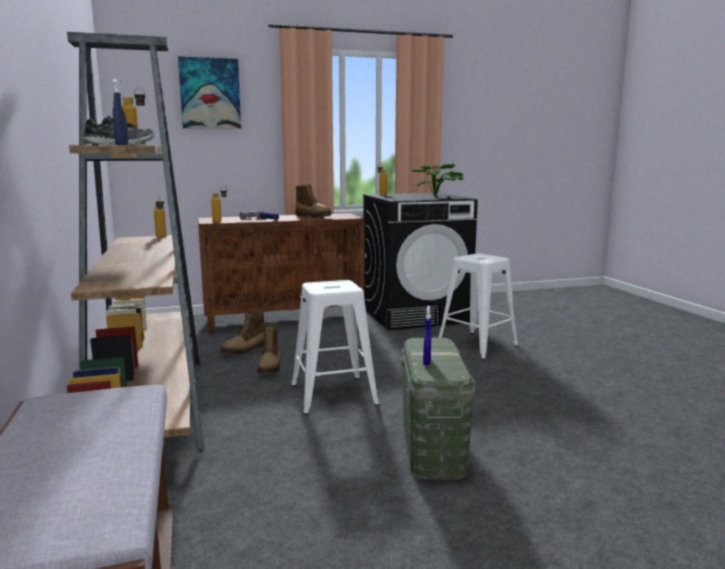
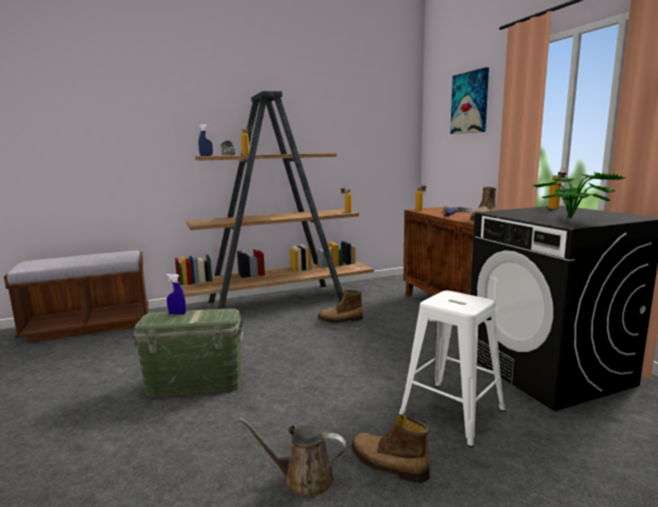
camera: 85 degrees right, 0 degrees up
boot [220,311,265,355] -> boot moved to [351,414,430,483]
white stool [291,280,380,415] -> none
none -> brown watering can [239,418,347,498]

